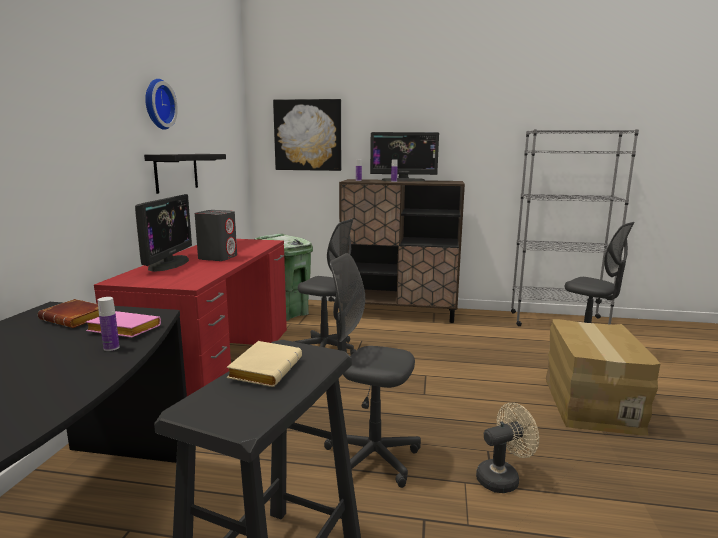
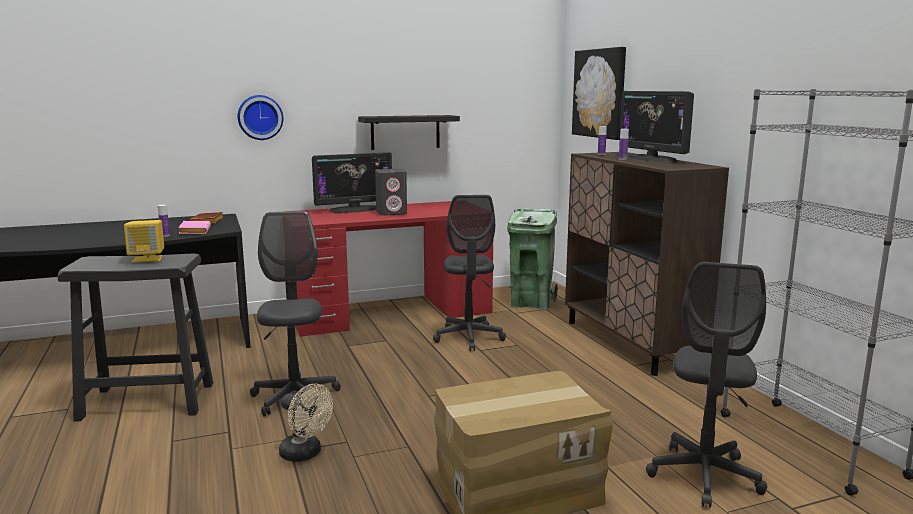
camera: 60 degrees right, 0 degrees up
wall clock [145,79,178,130] -> wall clock moved to [238,95,283,140]
beige book [227,341,302,387] -> yellow speaker [124,220,164,263]

